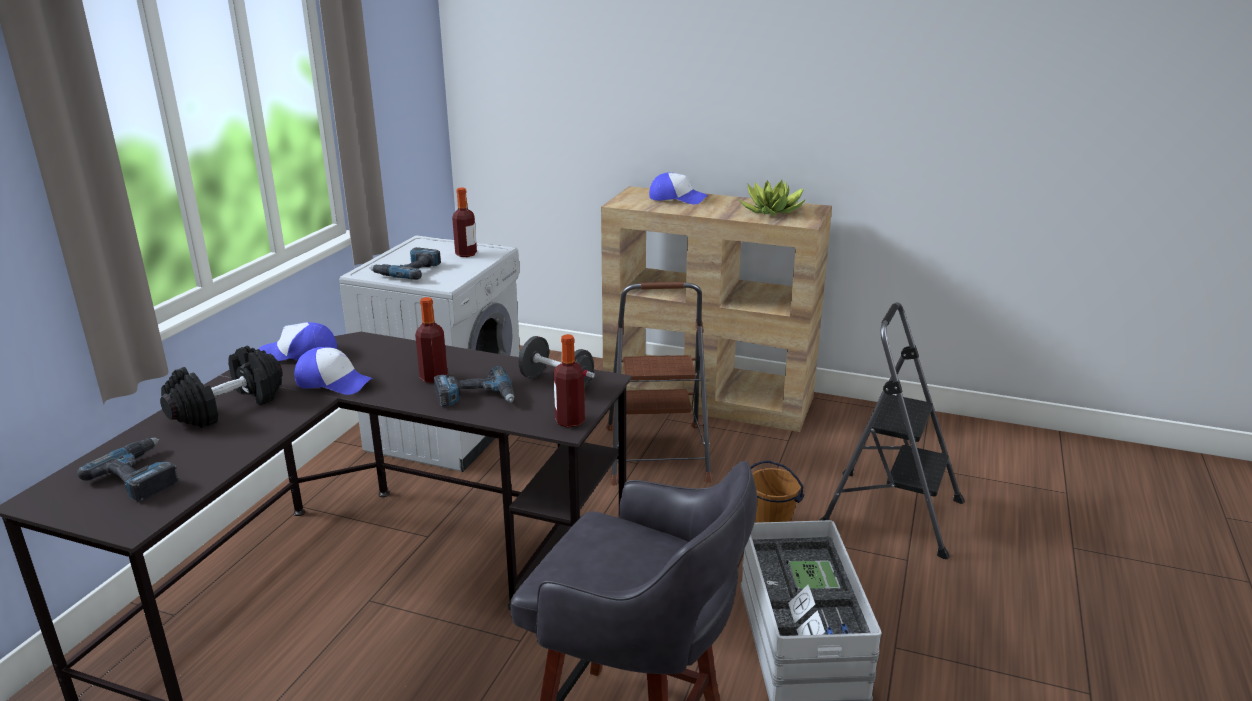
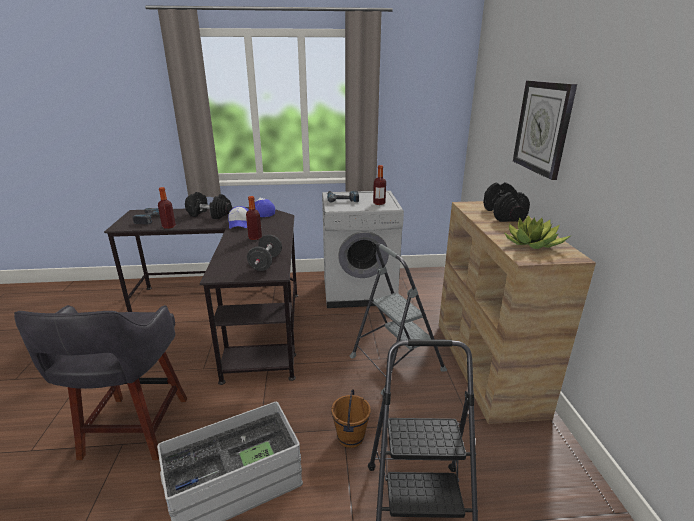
camera: 65 degrees right, 0 degrees up
power drill [434,366,515,407] -> none
bottle [554,334,585,427] -> bottle moved to [158,187,176,229]
brown step ladder [606,282,713,485] -> grey step ladder [350,243,447,395]
cap [649,173,708,204] -> black dumbbell [483,182,530,222]
none -> wall clock [513,80,577,180]

